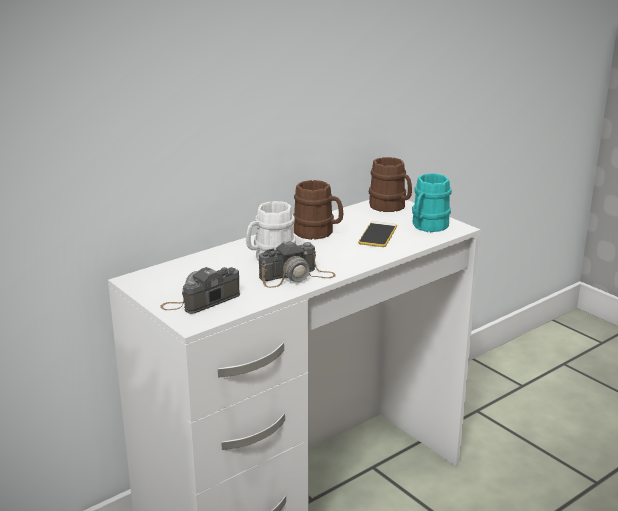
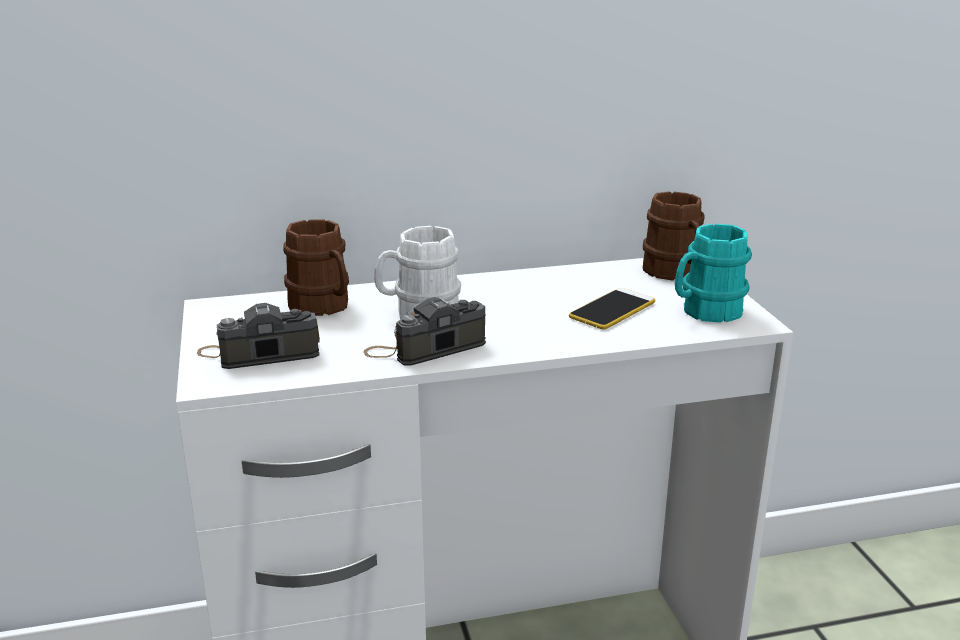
camera: 25 degrees right, 0 degrees up
camera [259,240,336,288] -> camera turned 150 degrees clockwise [363,297,486,366]
brown mug [293,180,343,240] -> brown mug moved to [283,219,349,316]

